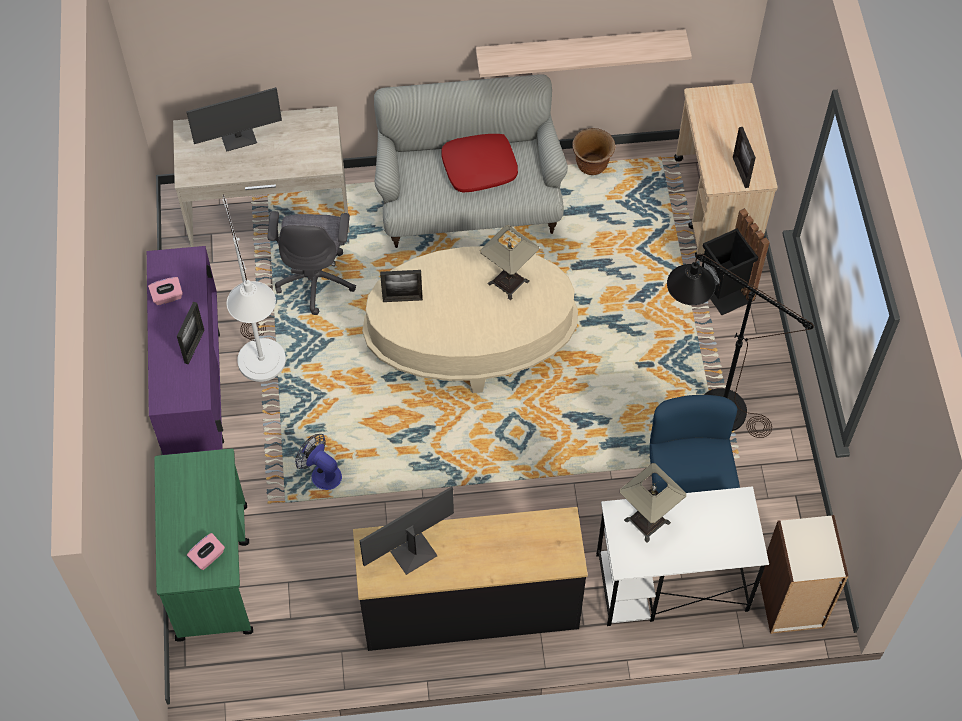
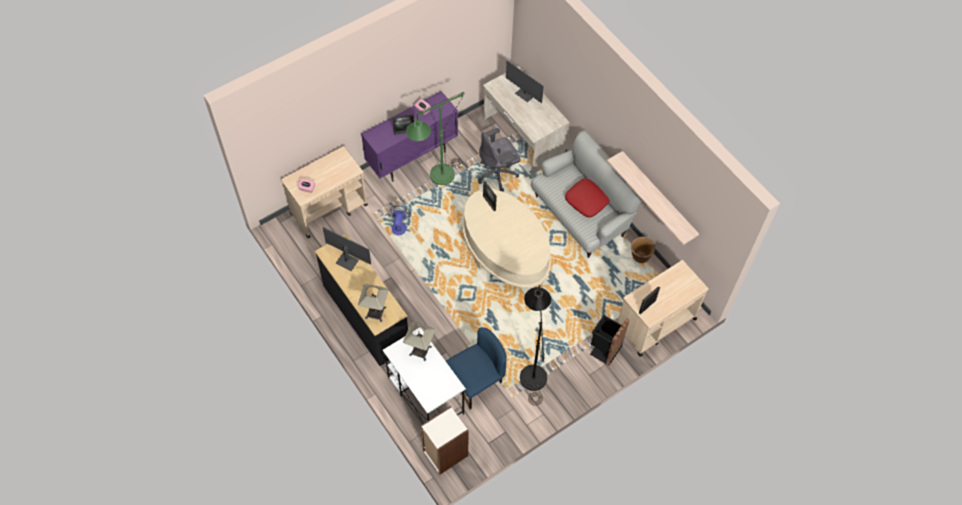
camera: 60 degrees right, 0 degrees up
green cart [155,448,253,642] -> beige cart [281,146,368,238]
white floor lamp [222,195,286,382] -> green floor lamp [406,92,465,185]
table lamp [480,225,539,300] -> table lamp moved to [358,284,389,322]

